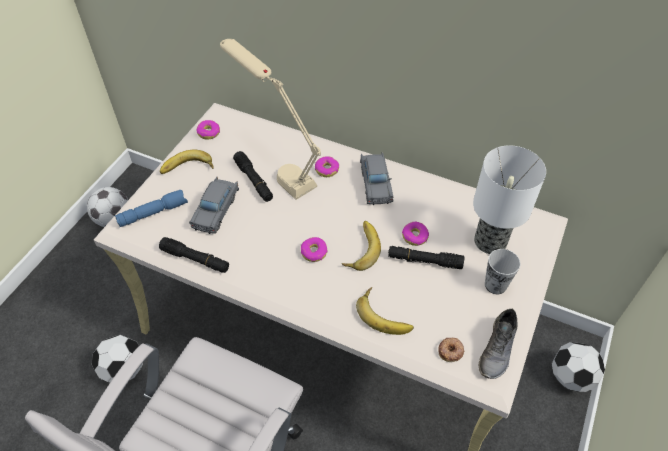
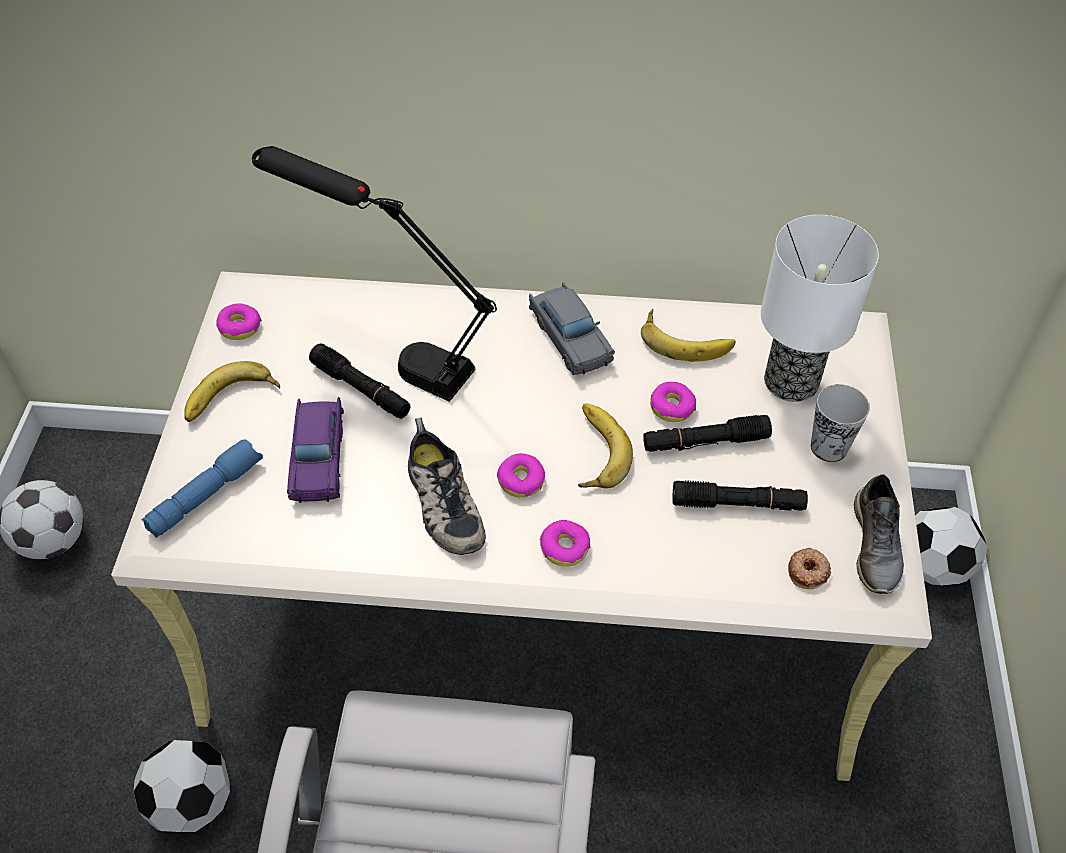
camera: 20 degrees left, 0 degrees up
black flashlight [159,237,229,273] -> black flashlight moved to [672,480,808,511]
grey toy car [189,177,239,234] -> purple toy car [287,397,344,503]
beige table lamp [220,39,321,200] -> black table lamp [252,146,497,402]
donut [315,156,339,177] -> donut moved to [540,520,590,567]
banana [356,287,414,335] -> banana moved to [641,309,735,362]
none -> shoe [408,417,486,555]

